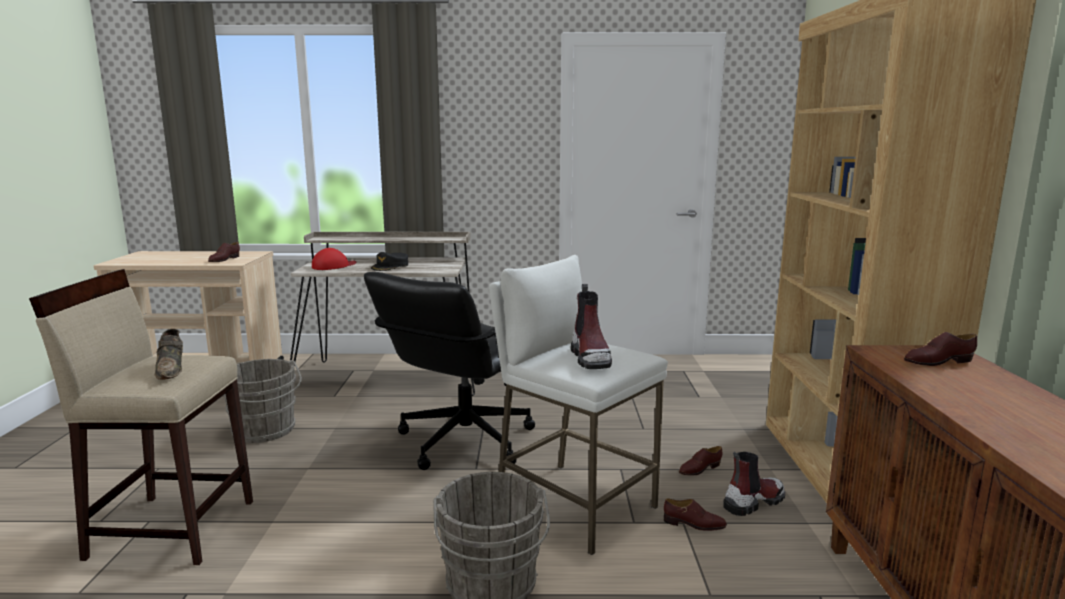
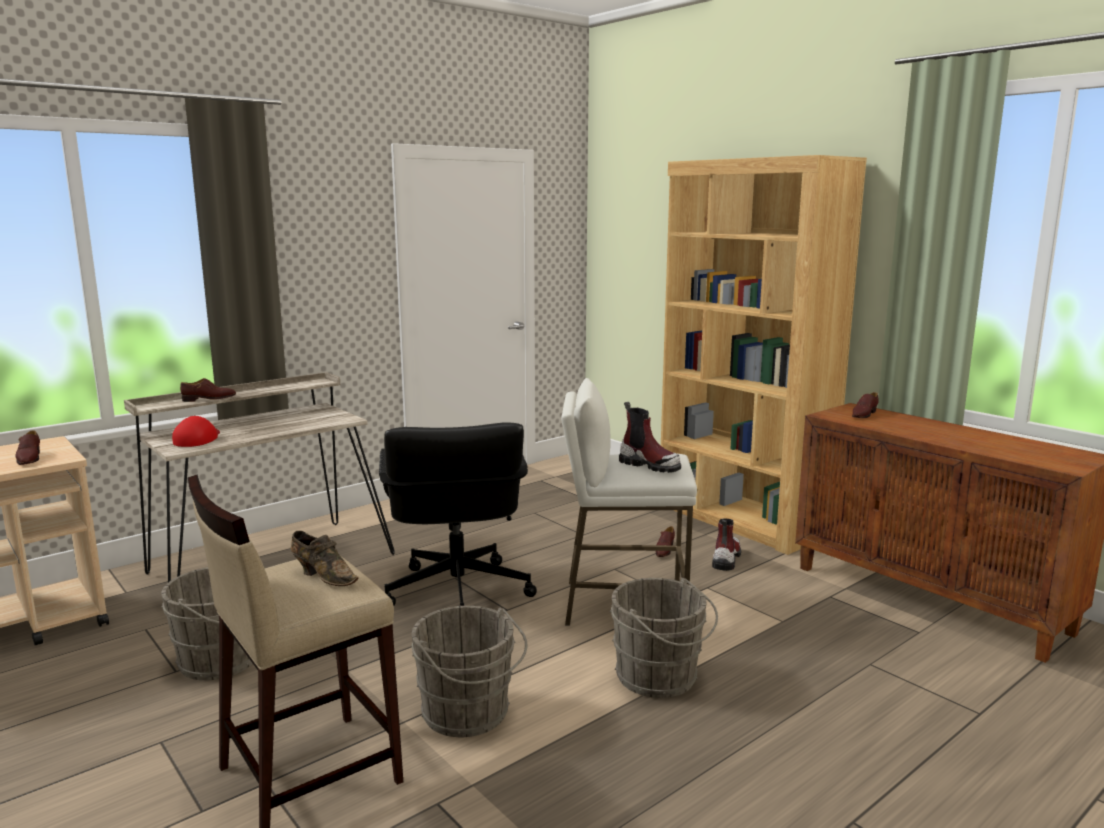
camera: 40 degrees left, 0 degrees up
black cap [371,252,408,271] -> none
brown shoe [664,498,727,531] -> brown shoe moved to [180,378,236,402]
none -> grey bucket [412,606,528,737]

